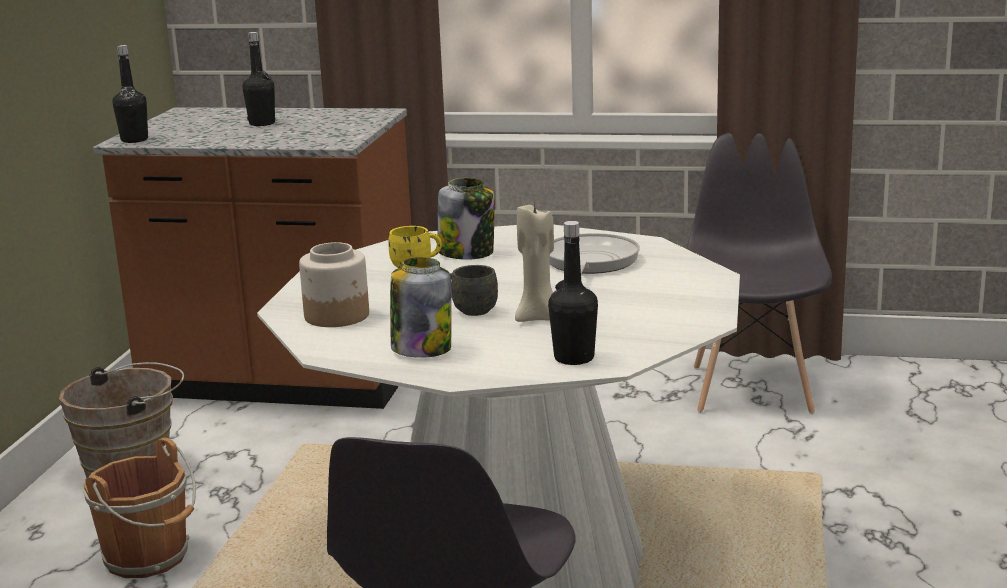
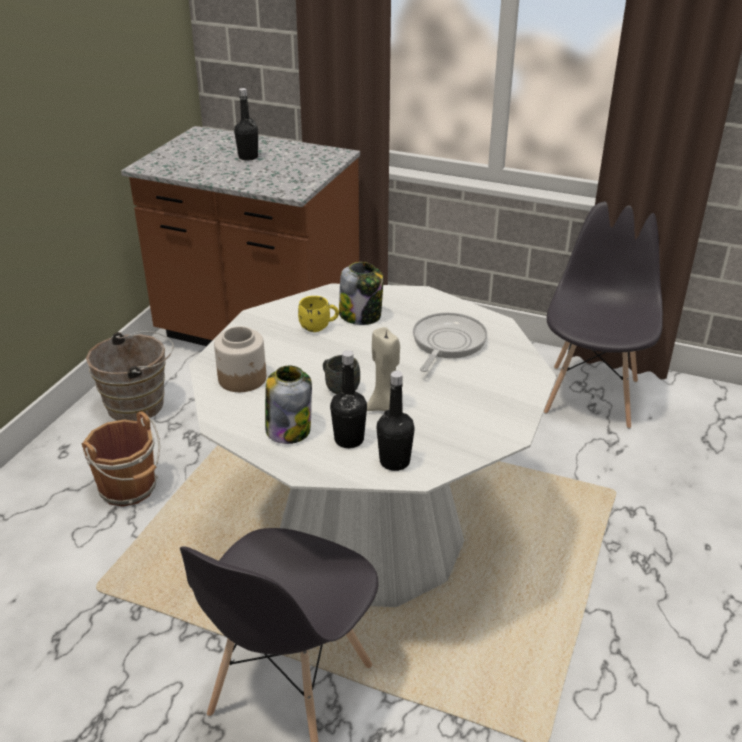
camera: 10 degrees right, 15 degrees up
black bottle [112,45,148,143] -> black bottle moved to [330,350,367,448]

